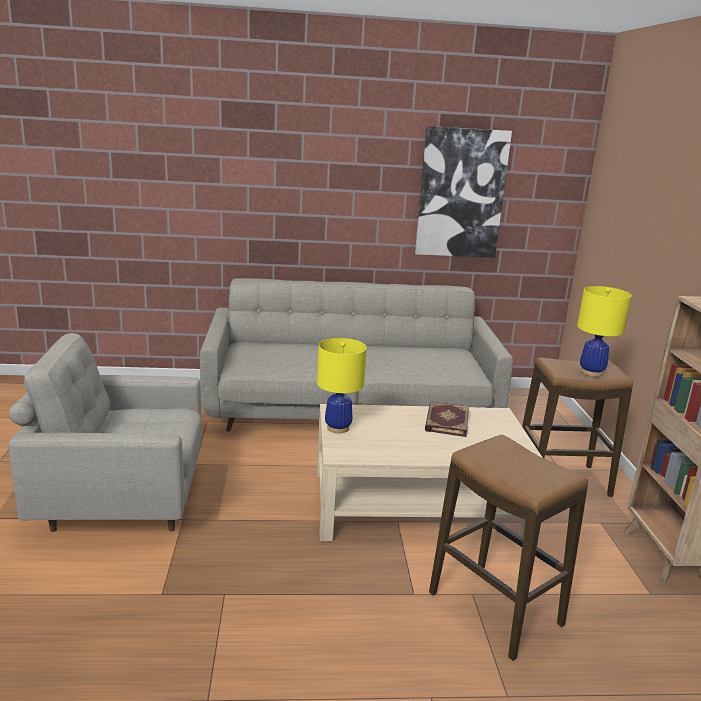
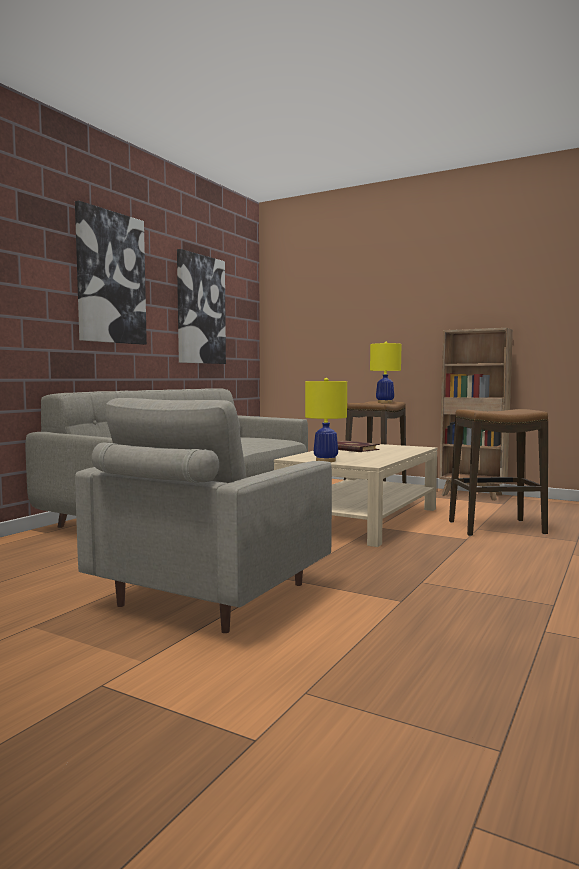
camera: 55 degrees left, 15 degrees down
none -> picture [75,200,147,345]

